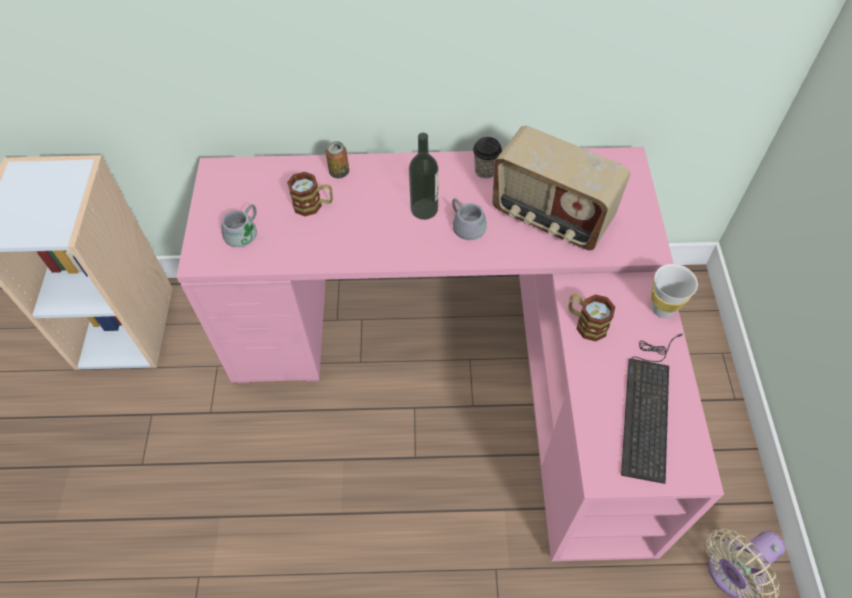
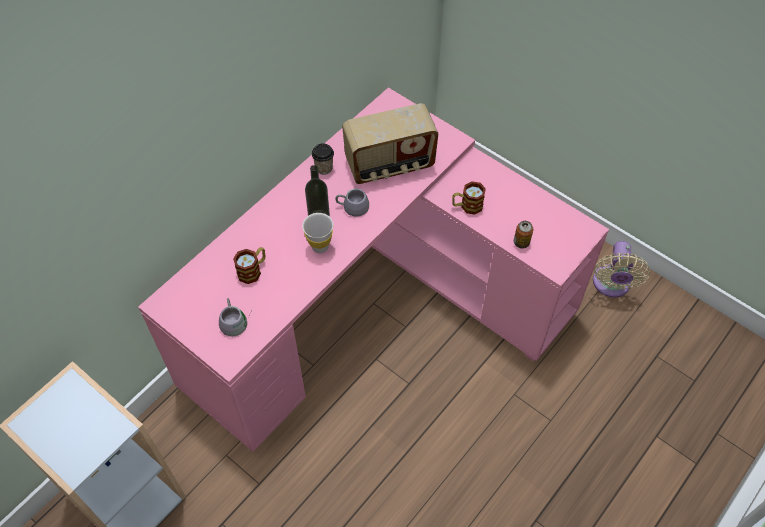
camera: 50 degrees left, 0 degrees up
can [326,141,349,178] -> can moved to [514,221,533,248]
keyboard [621,334,683,484] -> none
white cup [651,264,698,318] -> white cup moved to [302,213,333,253]

